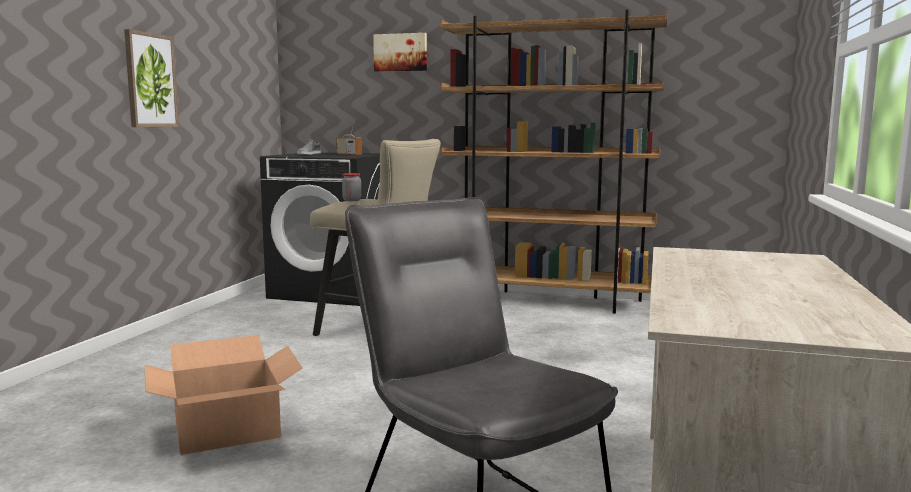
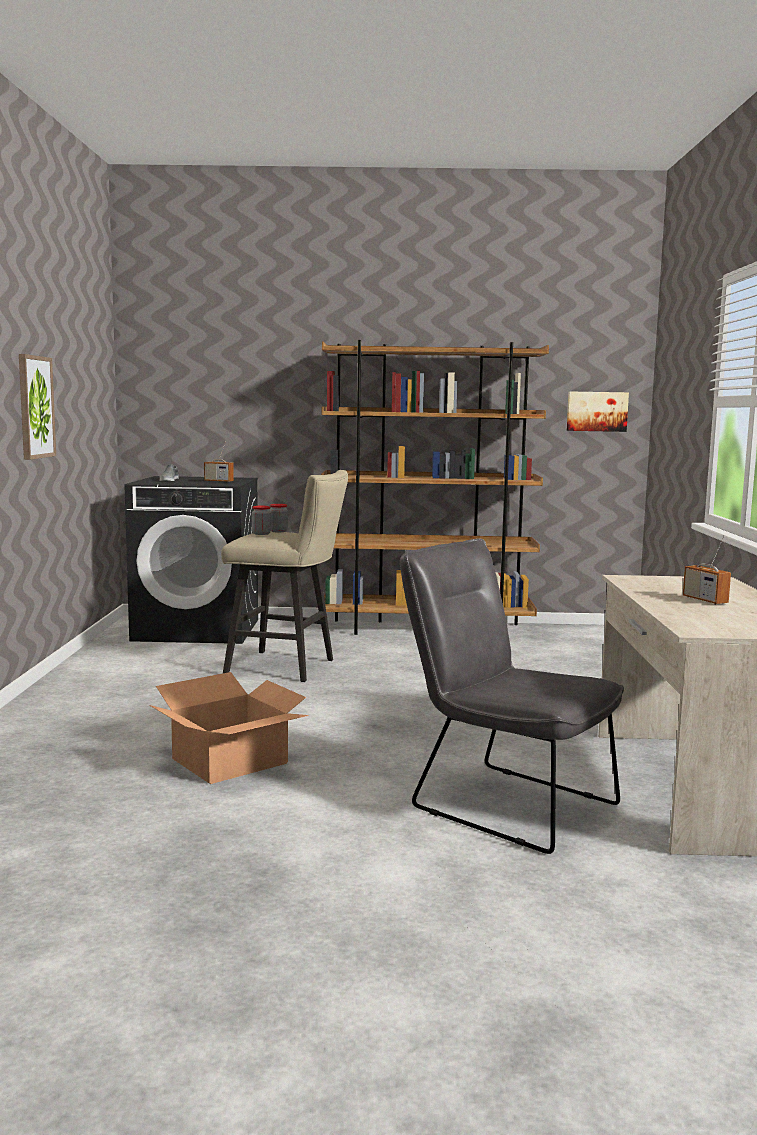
camera: 15 degrees left, 0 degrees up
picture [373,33,427,72] -> picture moved to [567,392,629,432]
none -> jar [269,504,288,532]
none -> radio [683,535,731,605]

